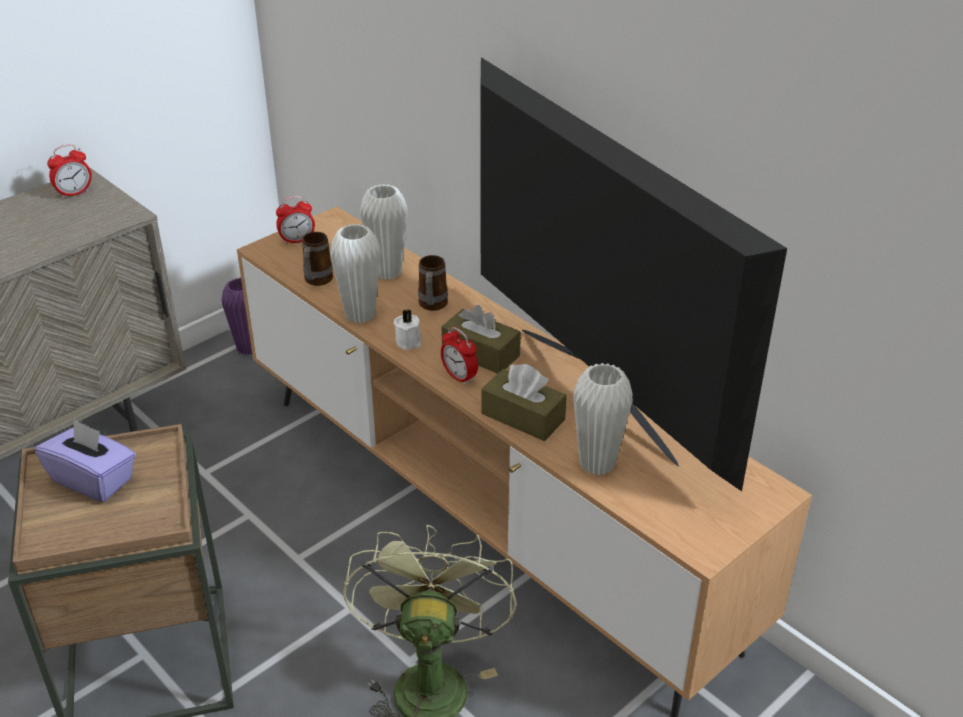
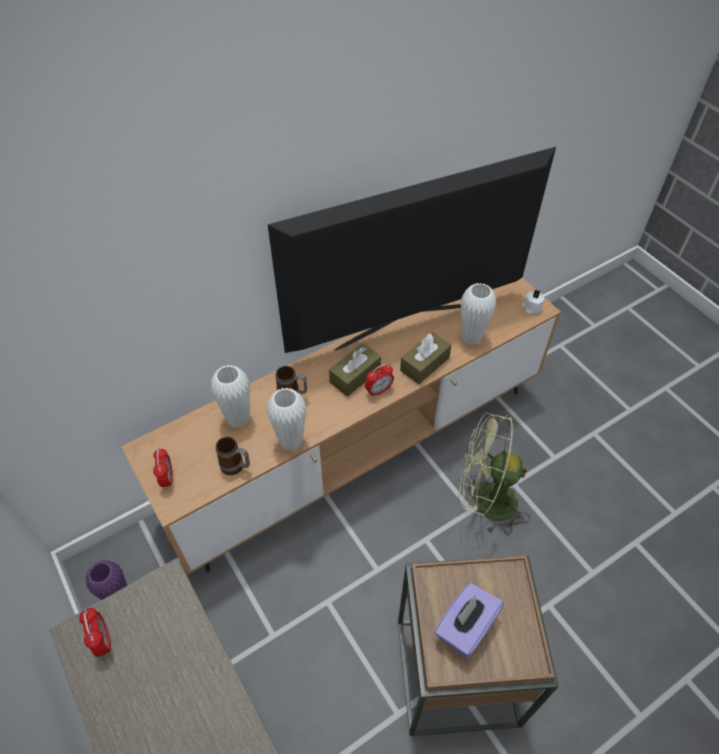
camera: 80 degrees left, 15 degrees up
white candle [394,310,421,350] -> white candle moved to [522,289,544,314]

